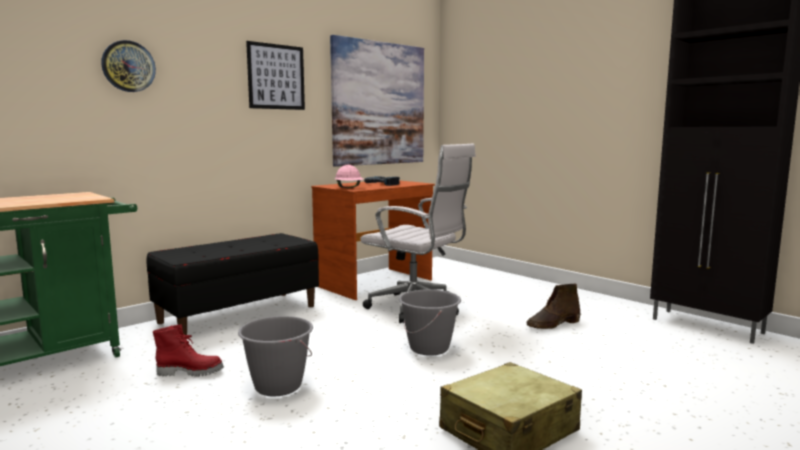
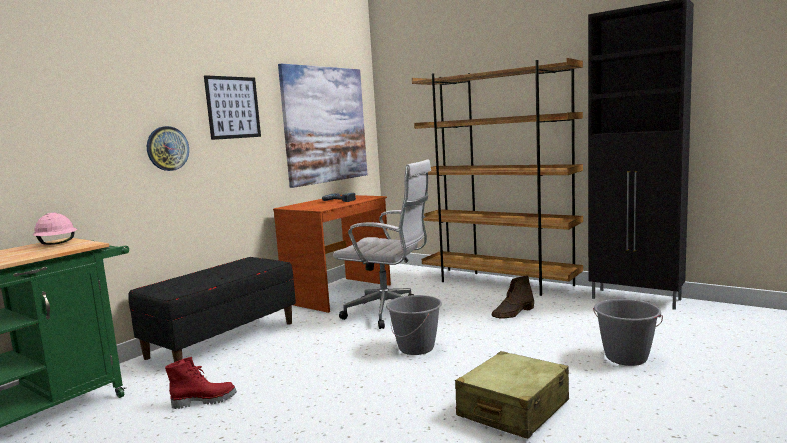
camera: 10 degrees left, 0 degrees up
wall clock [101,40,156,92] -> wall clock moved to [147,126,189,171]
grey bucket [238,316,313,396] -> grey bucket moved to [593,299,663,366]
pink hard hat [335,165,364,188] -> pink hard hat moved to [33,213,77,245]
none -> brown bookcase [412,58,583,296]

